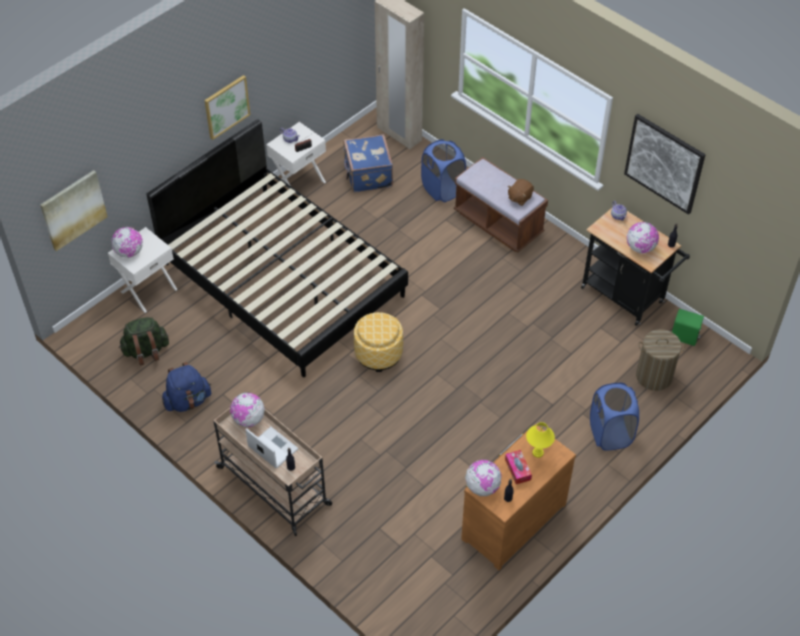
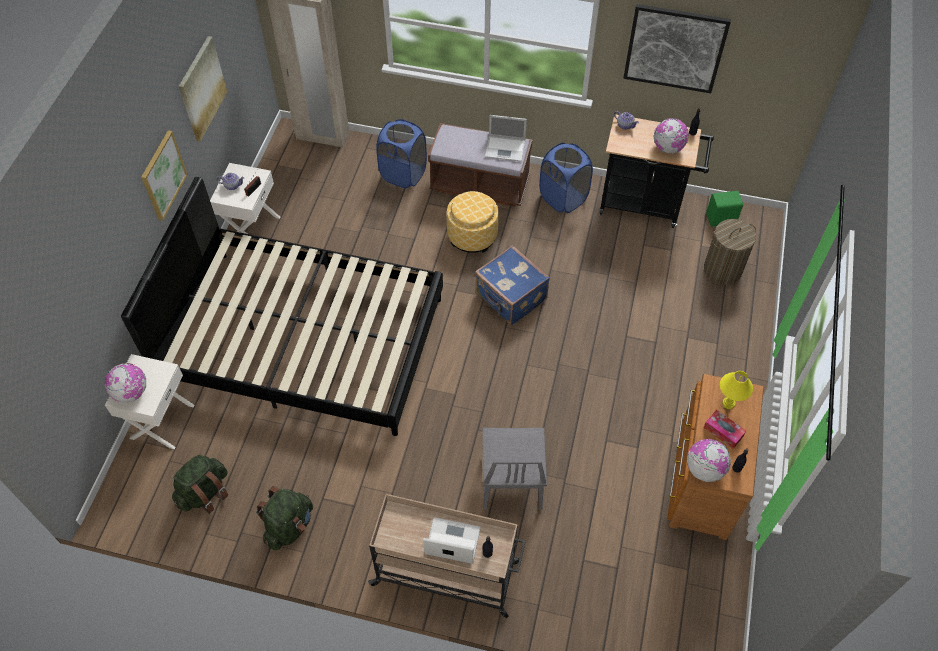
camera: 30 degrees left, 5 degrees up
picture [40,170,108,251] -> picture moved to [179,36,227,141]
blue backpack [162,362,211,412] -> green backpack [256,486,313,551]
globe [230,393,265,427] -> none
blue suitcase [343,134,393,193] -> blue suitcase moved to [475,245,550,326]
ottoman [354,312,403,372] -> ottoman moved to [447,191,499,253]
brown plush toy [508,179,534,206] -> laptop [485,115,527,162]
blue laundry basket [590,383,639,451] -> blue laundry basket moved to [539,143,593,213]
none -> grey chair [482,428,547,510]

